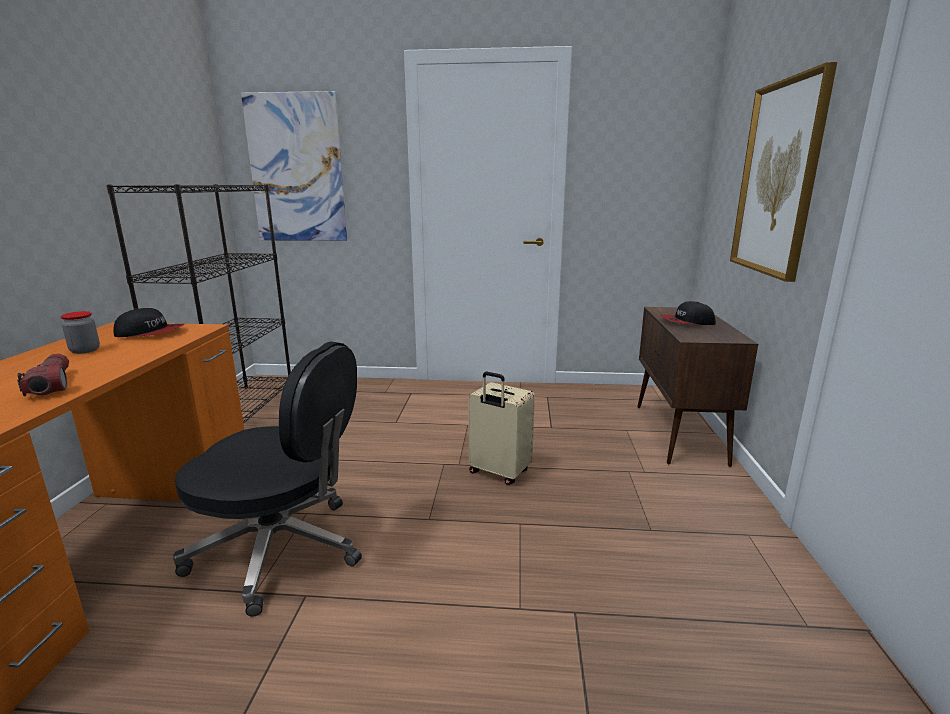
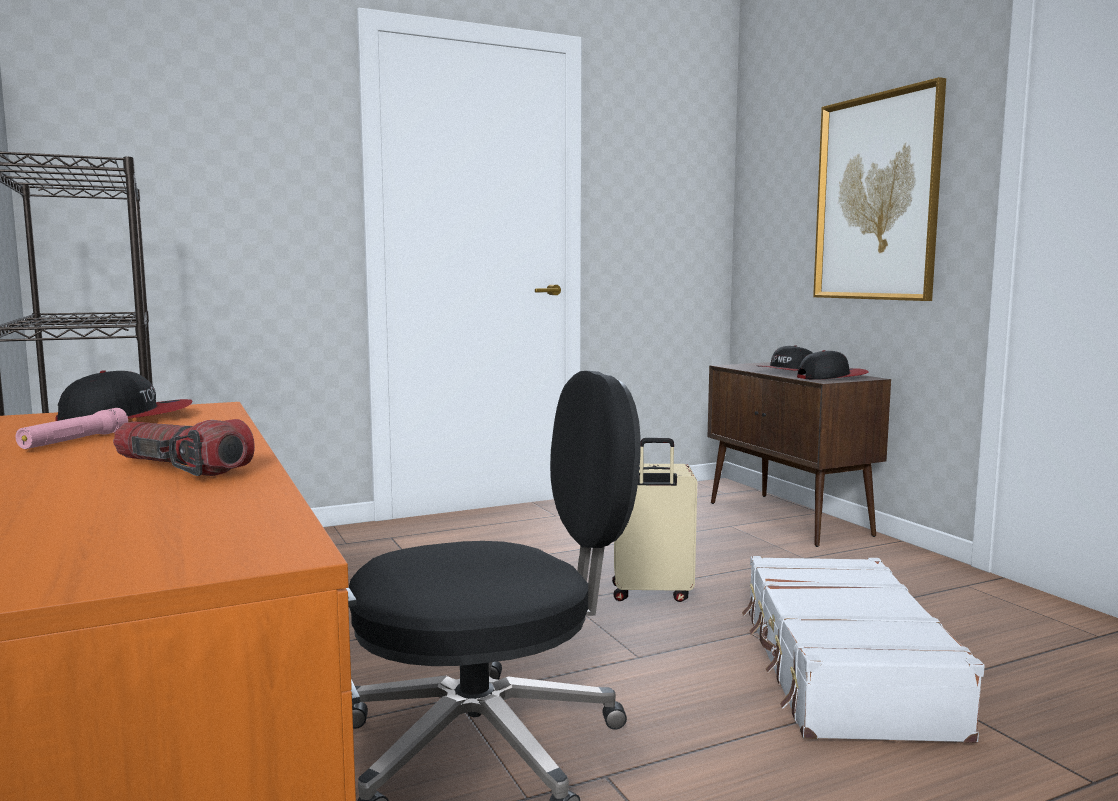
camera: 30 degrees left, 10 degrees down
jar [61,311,100,354] -> pink flashlight [16,408,128,449]
picture [241,91,347,241] -> none
none -> white suitcase [742,556,984,743]
none -> cap [797,350,869,380]

